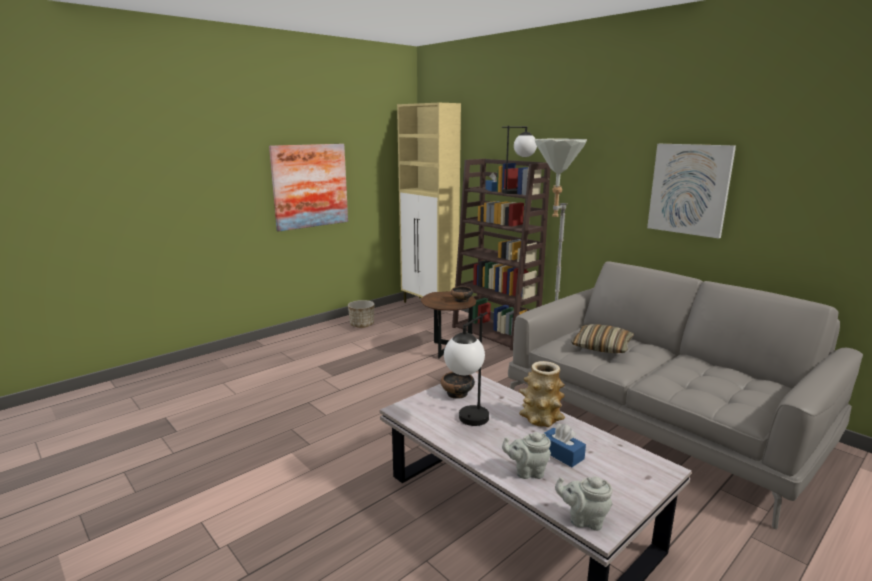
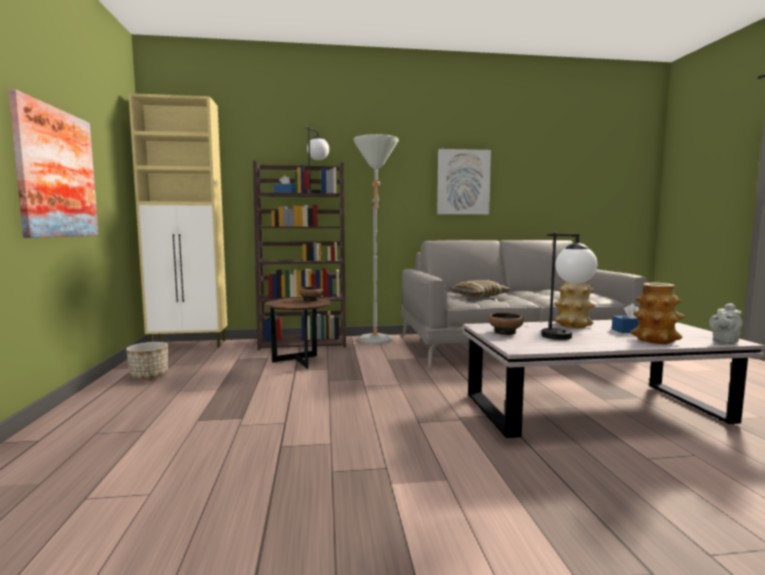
camera: 55 degrees left, 10 degrees down
grey teapot [502,432,551,479] -> vase [630,282,685,344]

